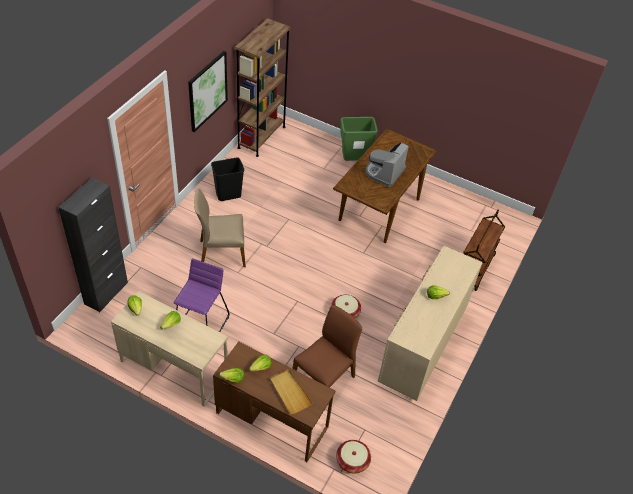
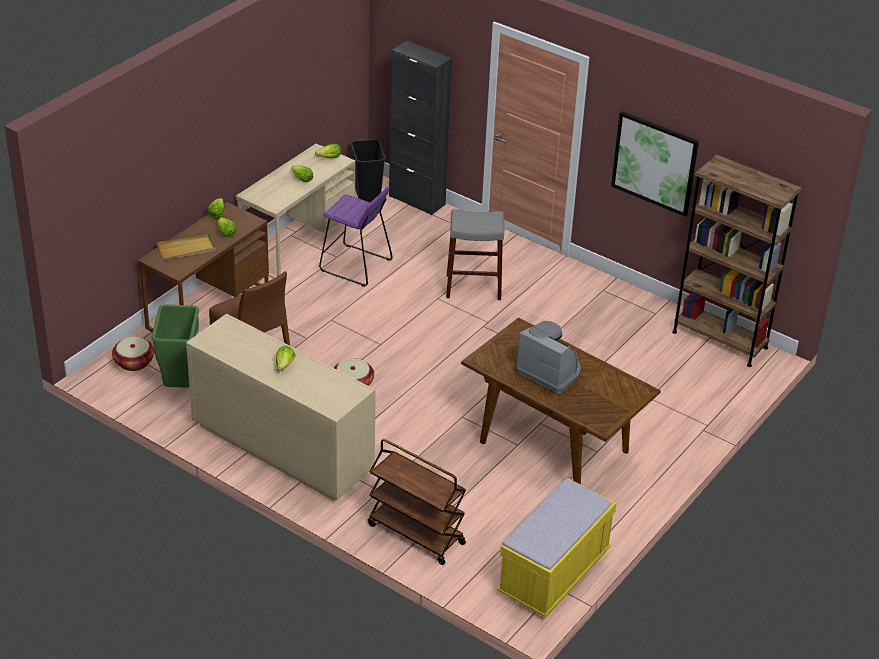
camera: 100 degrees right, 10 degrees down
beige chair [194,189,246,267] -> grey stool [446,209,504,300]
black trash can [211,157,244,201] -> black trash can moved to [351,139,386,203]
green trash can [340,117,378,161] -> green trash can moved to [151,305,199,388]
none -> yellow bench [497,479,616,617]

